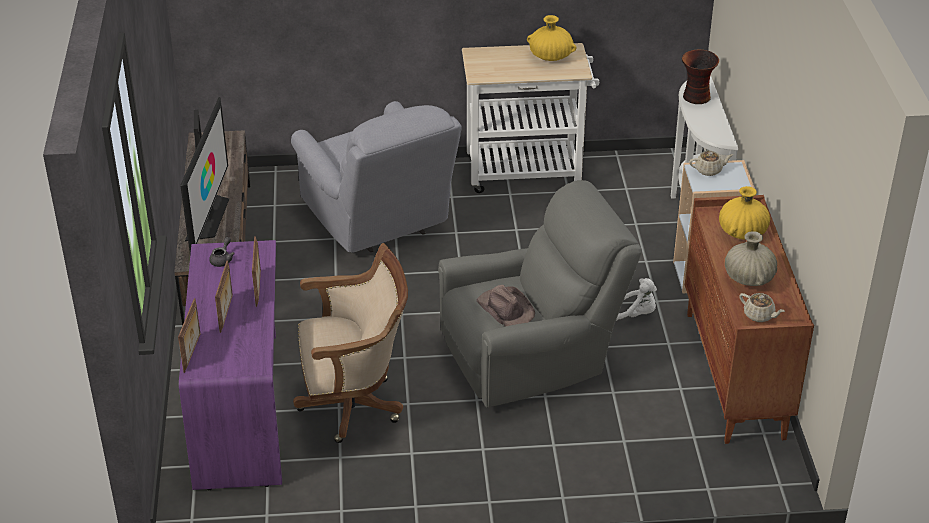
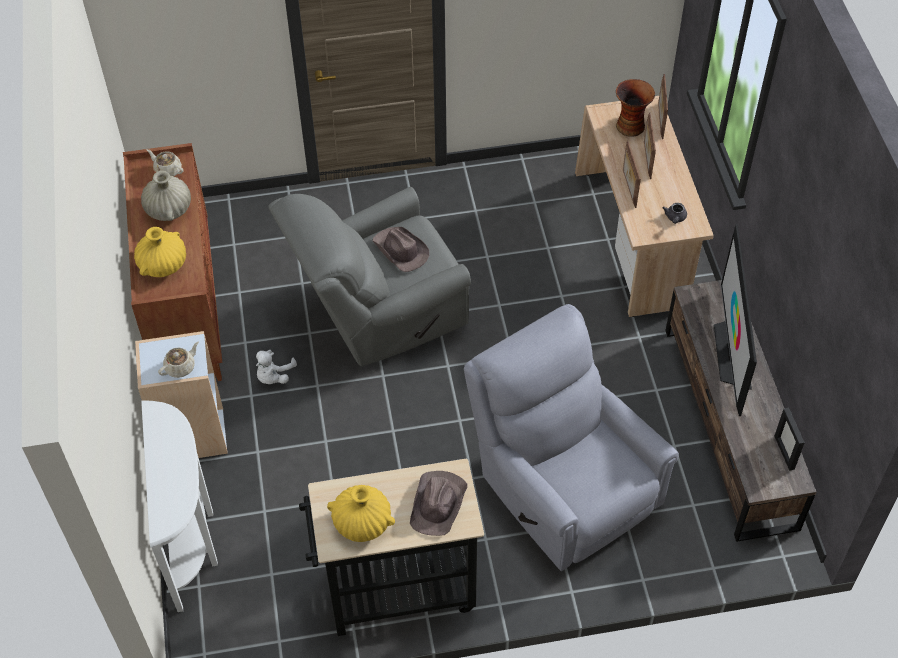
camera: 175 degrees right, 15 degrees up
purple desk [179,240,282,490] -> beige desk [575,96,714,317]
office chair [293,243,408,443] -> none
white cart [462,43,599,193] -> black cart [299,459,484,636]
white plush toy [616,278,657,321] -> white plush toy turned 75 degrees counterclockwise [256,350,297,384]
vase [682,50,719,104] -> vase moved to [616,79,655,137]
beige teapot [689,151,733,176] -> beige teapot turned 150 degrees clockwise [158,342,199,378]
none -> brown hat [410,471,468,536]

